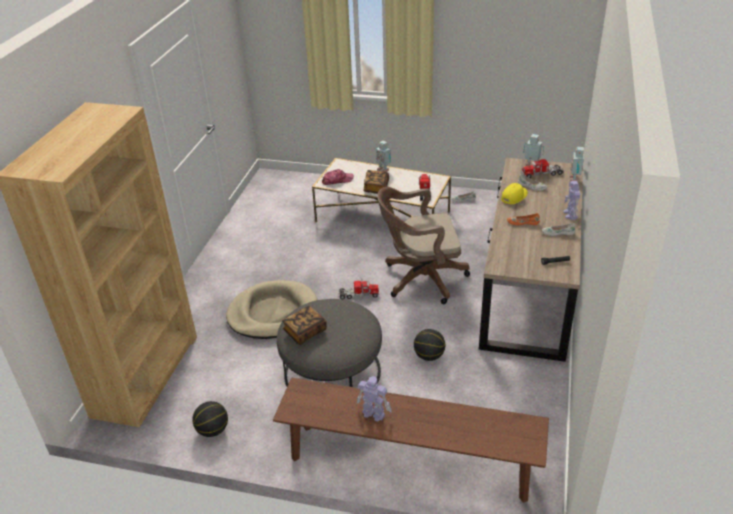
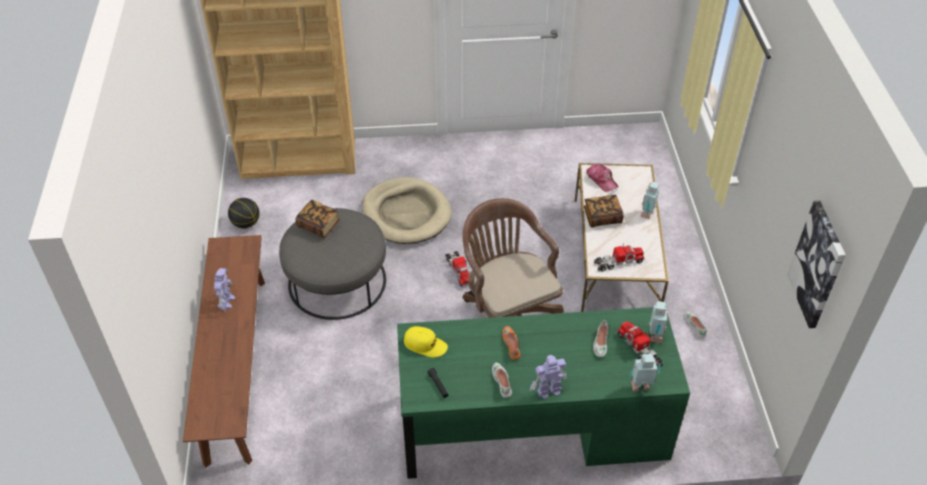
camera: 70 degrees right, 10 degrees up
basketball [414,329,445,361] -> none
brown desk [479,158,583,362] -> green desk [397,307,690,479]
yellow cap [501,183,528,204] -> yellow cap moved to [404,326,448,357]
none -> picture [787,201,846,328]

